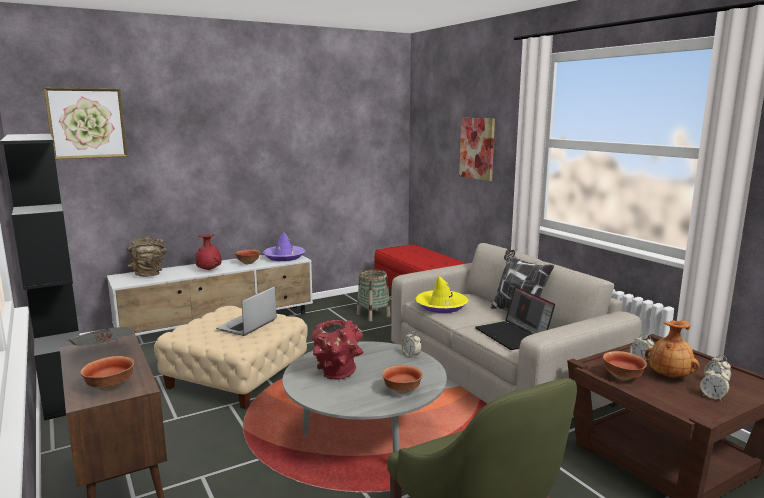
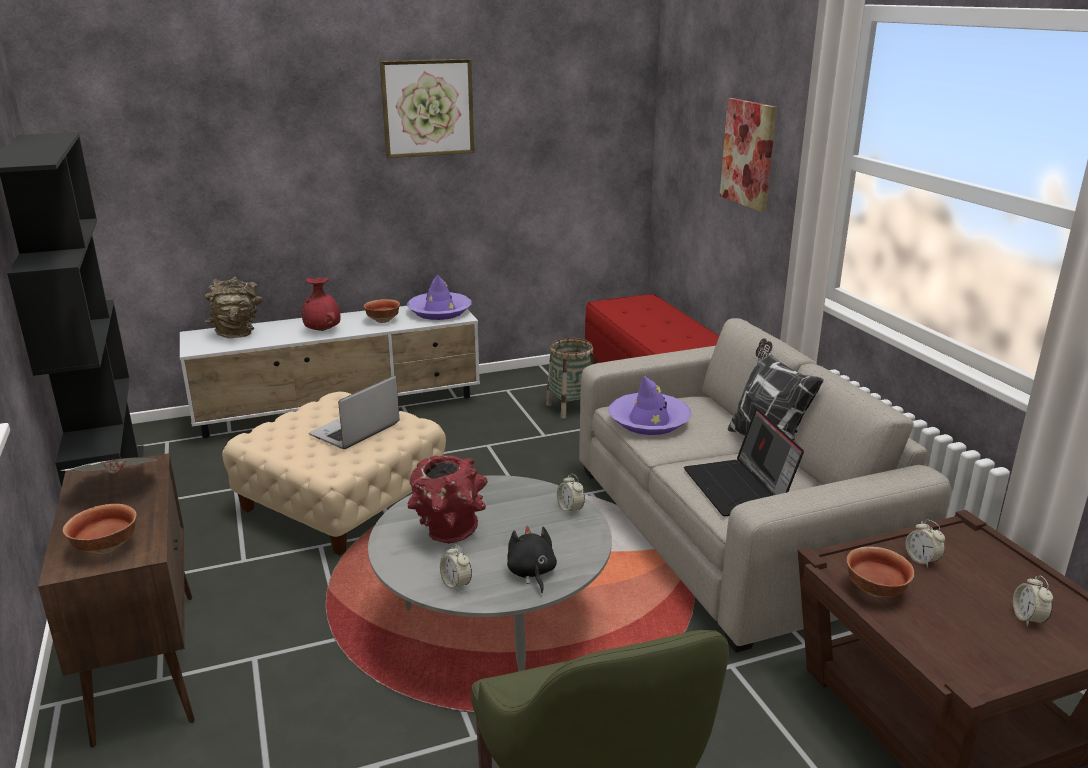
camera: 10 degrees right, 10 degrees up
picture [44,88,127,159] -> picture moved to [380,59,474,158]
bowl [382,365,423,394] -> black plush toy [507,525,557,593]
yellow hat [415,275,469,313] -> purple hat [608,375,692,435]
brown vase [645,320,700,377] -> none
alarm clock [700,367,730,401] -> alarm clock moved to [440,544,472,593]

